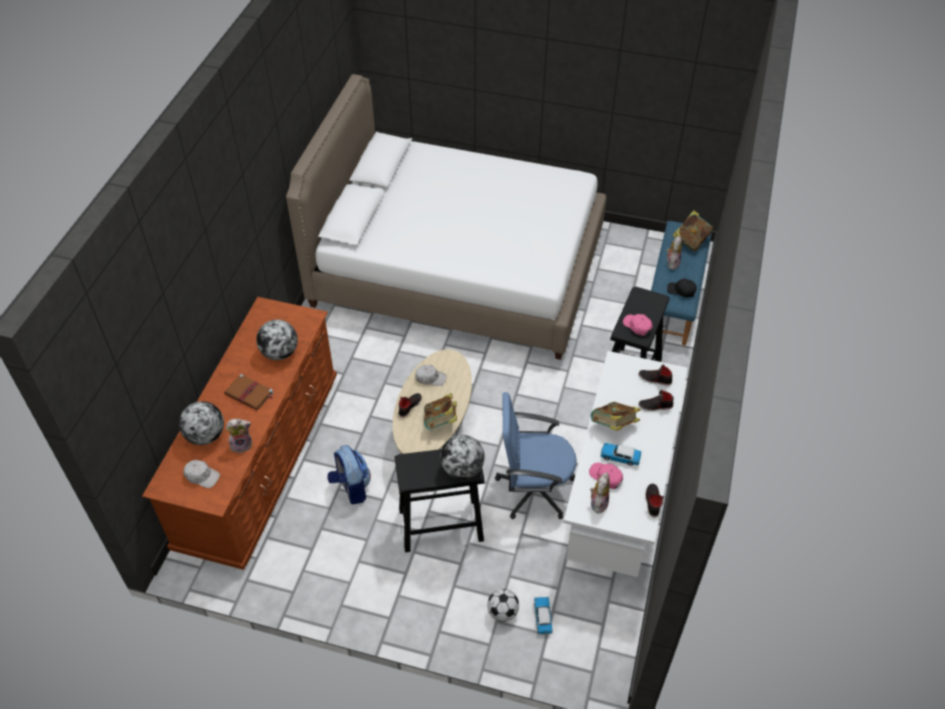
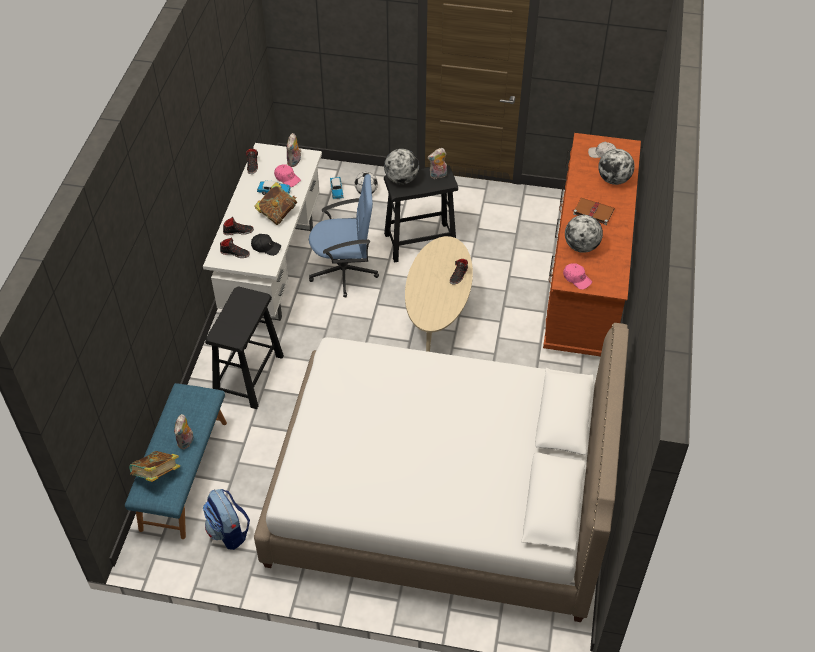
camera: 175 degrees right, 0 degrees up
plush toy [226,419,252,453] -> plush toy moved to [427,148,447,179]
backpack [327,445,371,504] -> backpack moved to [203,489,250,550]
white cap [415,365,446,386] -> none
book [424,393,457,430] -> none
pink cap [623,314,653,336] -> pink cap moved to [563,263,592,290]
black cap [667,278,697,297] -> black cap moved to [251,234,281,256]

